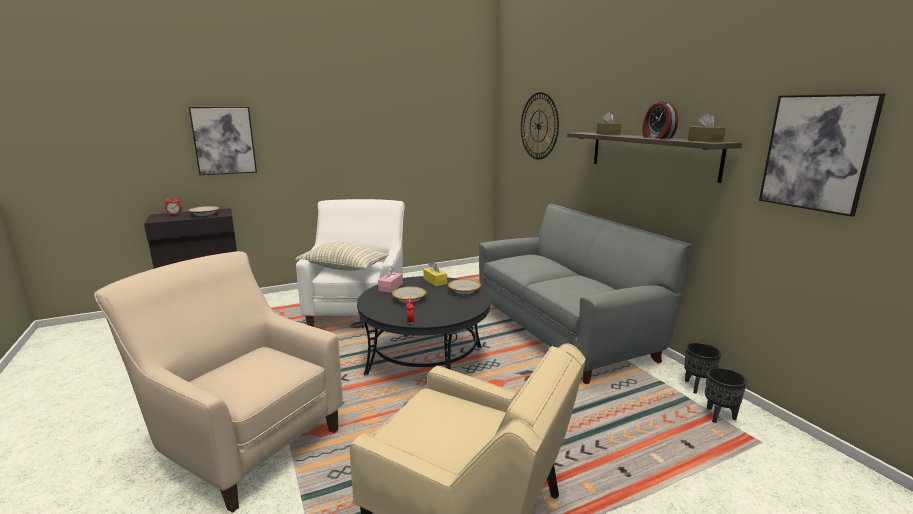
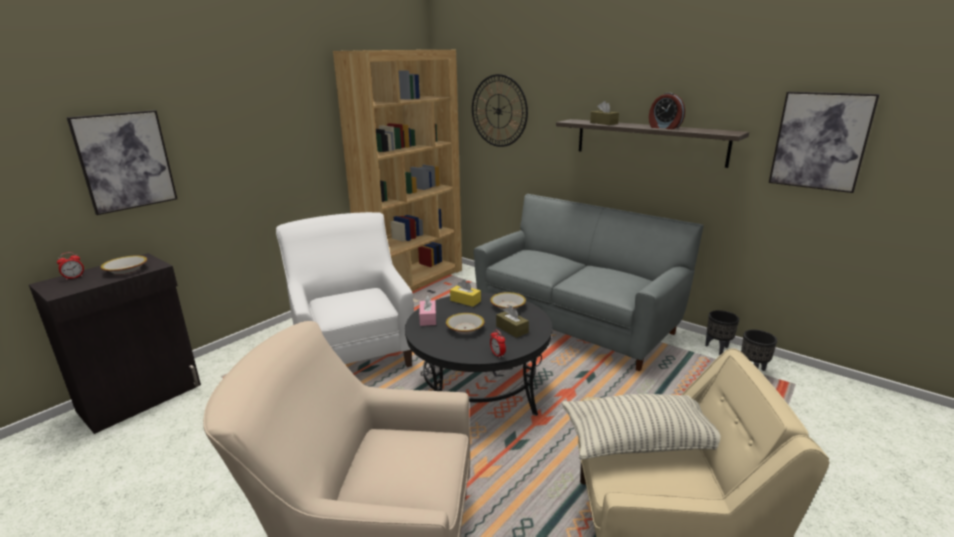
camera: 25 degrees left, 5 degrees up
pillow [295,242,389,271] -> pillow moved to [562,394,721,460]
brown tissue box [688,113,726,142] -> brown tissue box moved to [496,306,529,338]
none -> brown bookcase [333,50,462,292]

